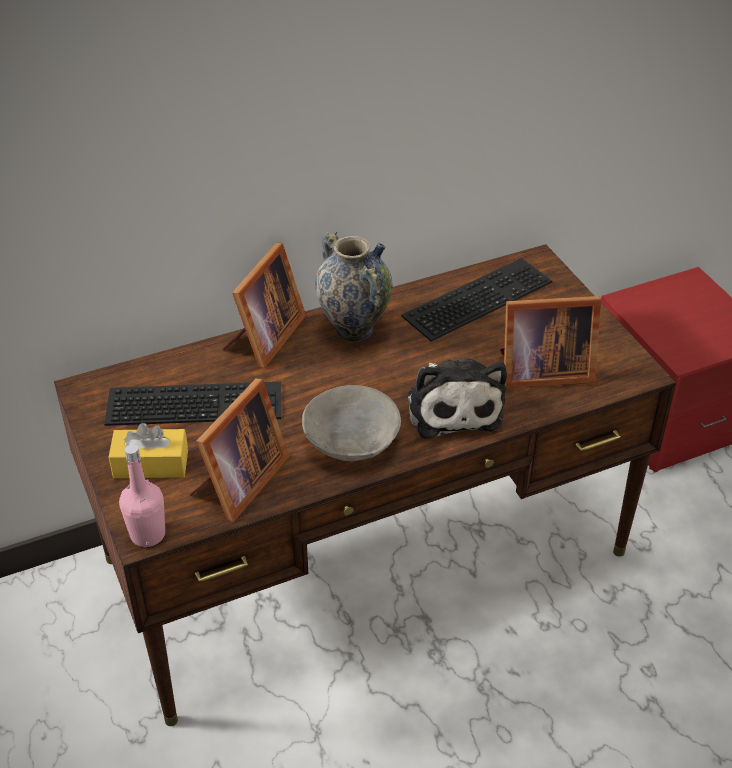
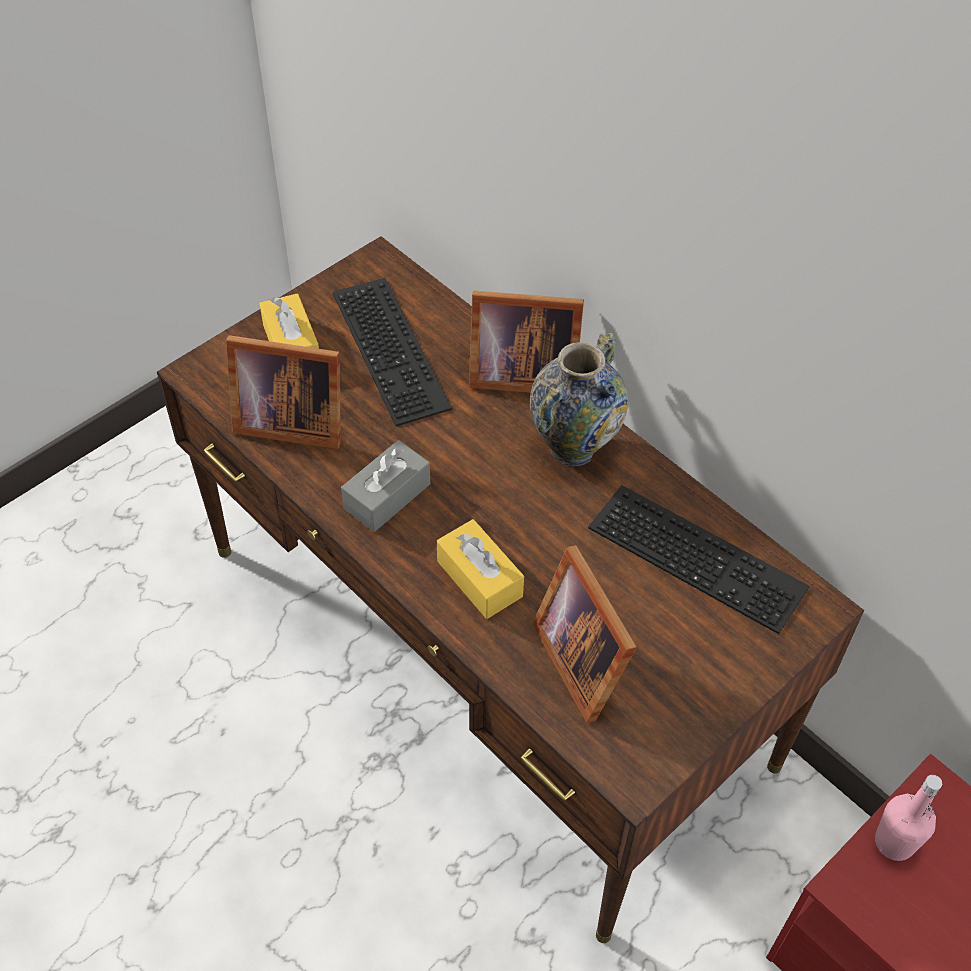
camera: 70 degrees right, 10 degrees up
pink bottle [119,444,165,547] -> pink bottle moved to [875,775,942,861]
grey bowl [302,385,401,461] -> grey tissue box [341,440,430,532]
plush toy [407,358,507,438] -> yellow tissue box [437,519,524,619]

